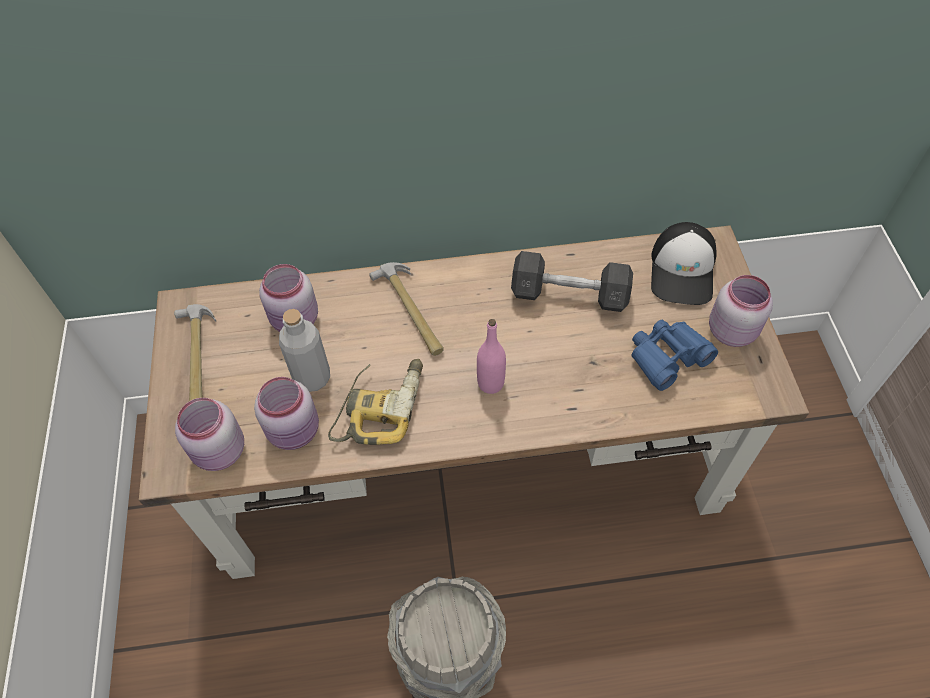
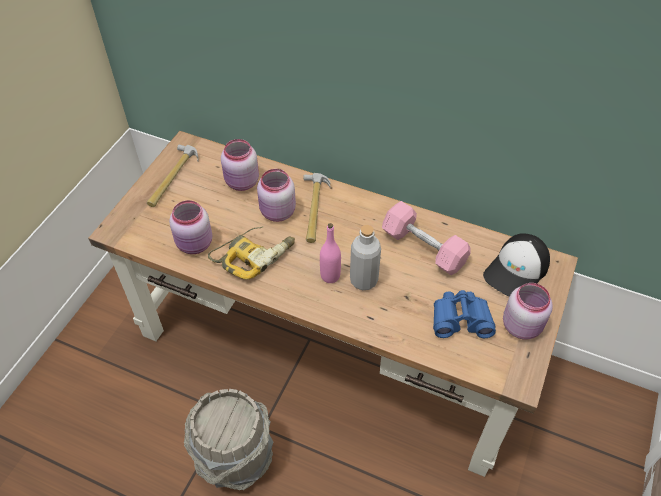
camera: 30 degrees right, 5 degrees down
pink jar [175,398,244,471] -> pink jar moved to [257,169,296,222]
grey bottle [279,309,330,392] -> grey bottle moved to [350,225,381,290]
grey dumbbell [511,251,633,312] -> pink dumbbell [382,201,471,275]

